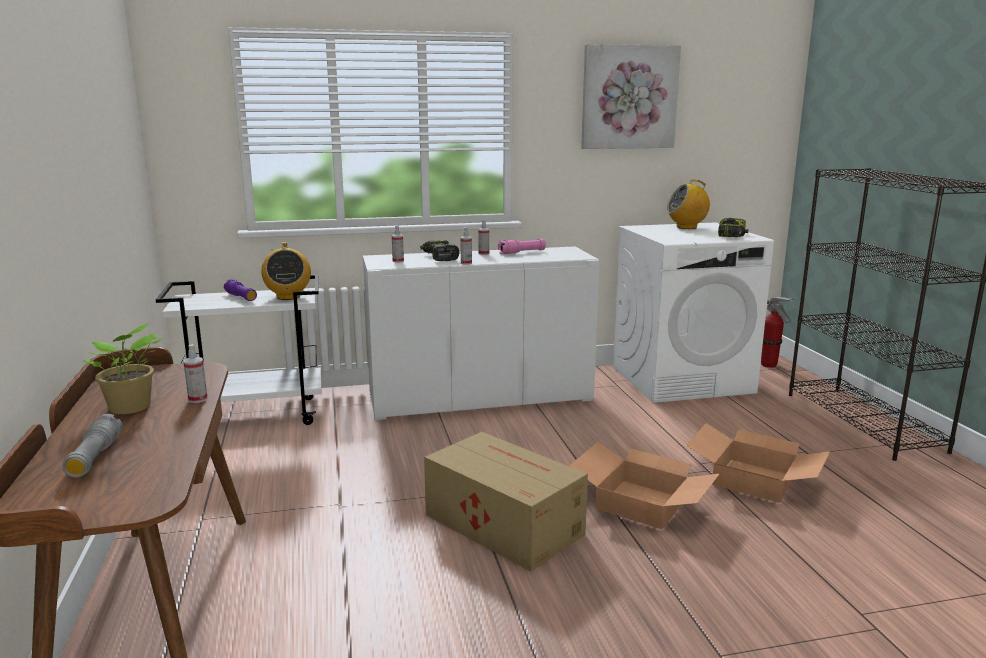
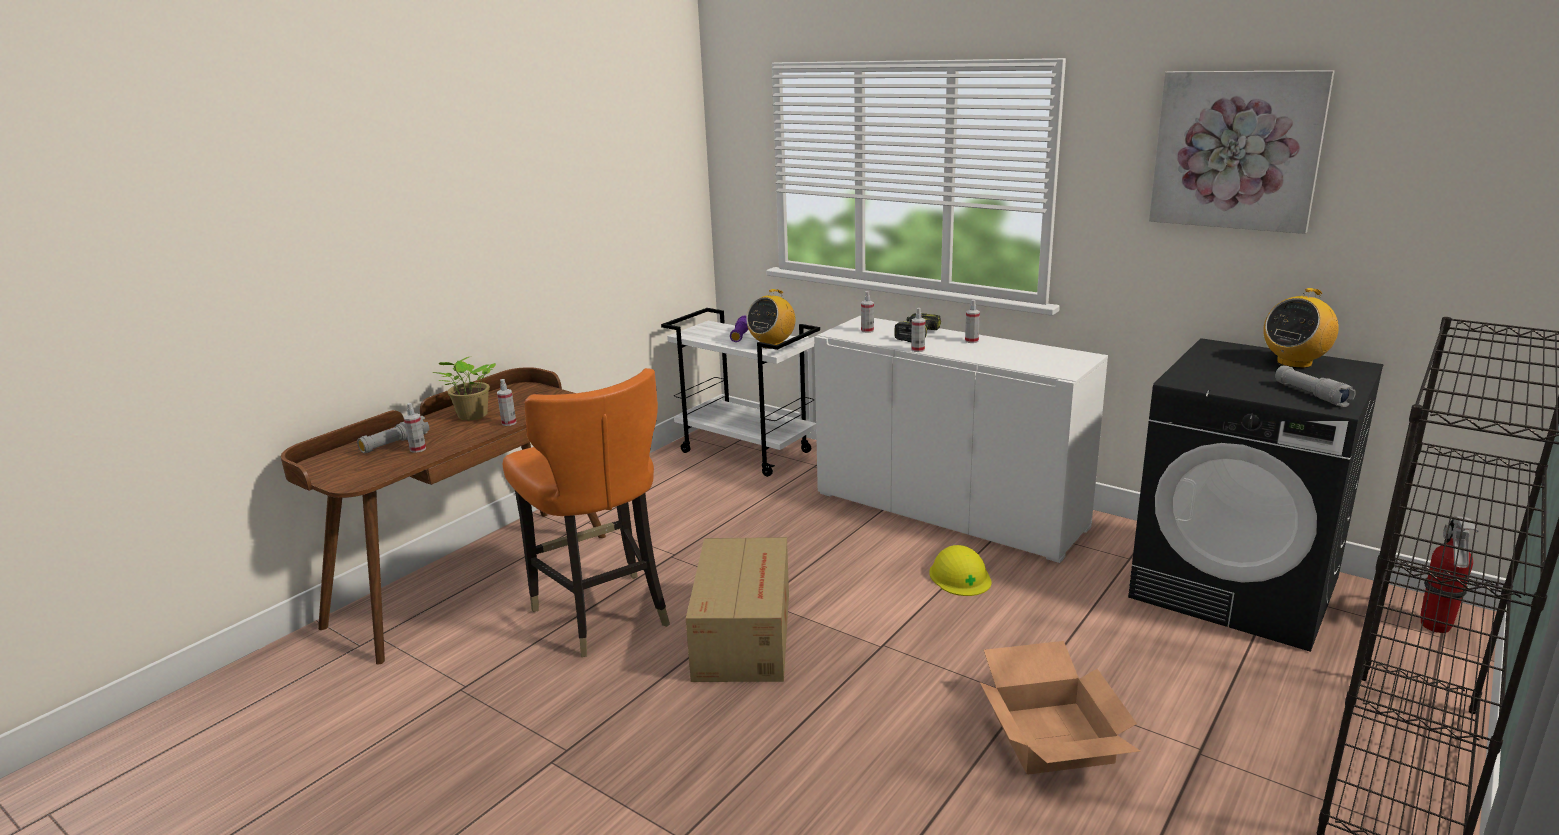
camera: 50 degrees right, 5 degrees up
pink flashlight [498,239,546,254] -> none
cardboard box [569,442,720,529] -> none
white washing machine [613,222,774,403] -> black washing machine [1128,338,1384,652]
radio [667,179,710,229] -> radio turned 75 degrees counterclockwise [1263,288,1339,368]
power drill [718,218,748,237] -> grey flashlight [1275,365,1356,407]
none -> spray bottle [404,403,426,453]
none -> orange chair [503,368,670,657]
none -> yellow hard hat [929,545,992,596]

